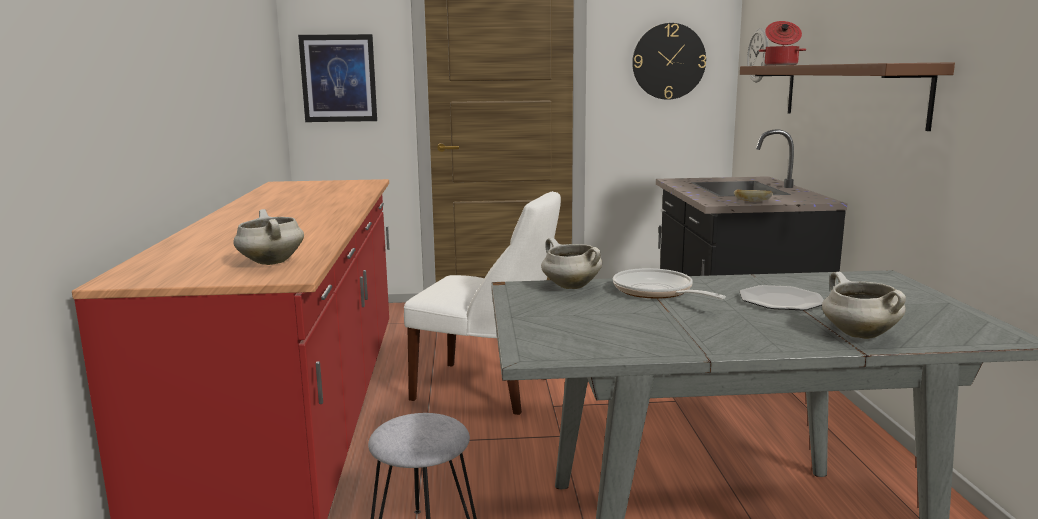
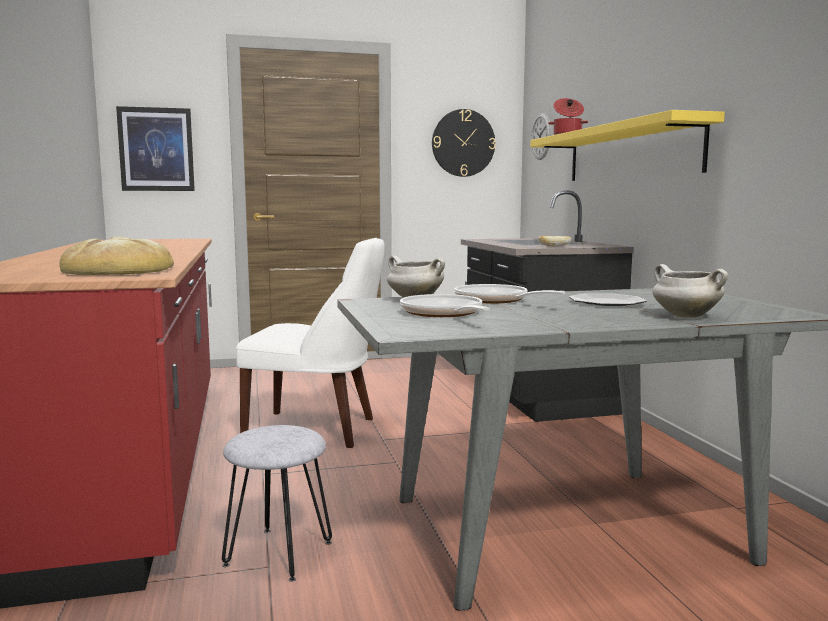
camera: 10 degrees left, 5 degrees down
white cooking pot [233,209,304,265] -> bread [59,236,174,275]
brown shelf [740,62,955,131] -> yellow shelf [530,110,725,181]
none -> frying pan [400,294,490,317]

